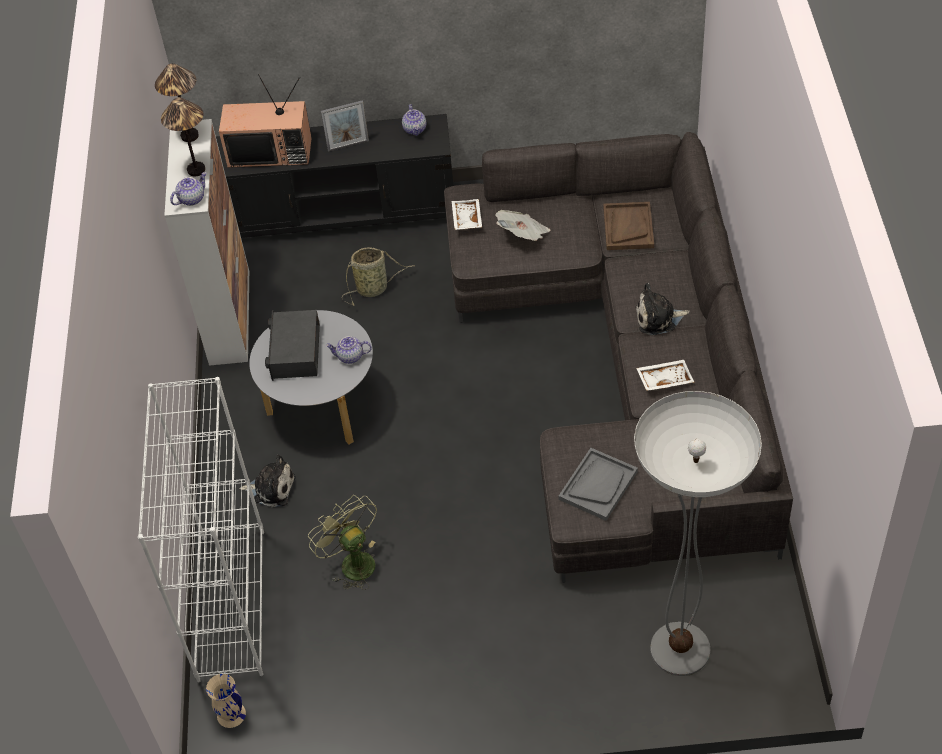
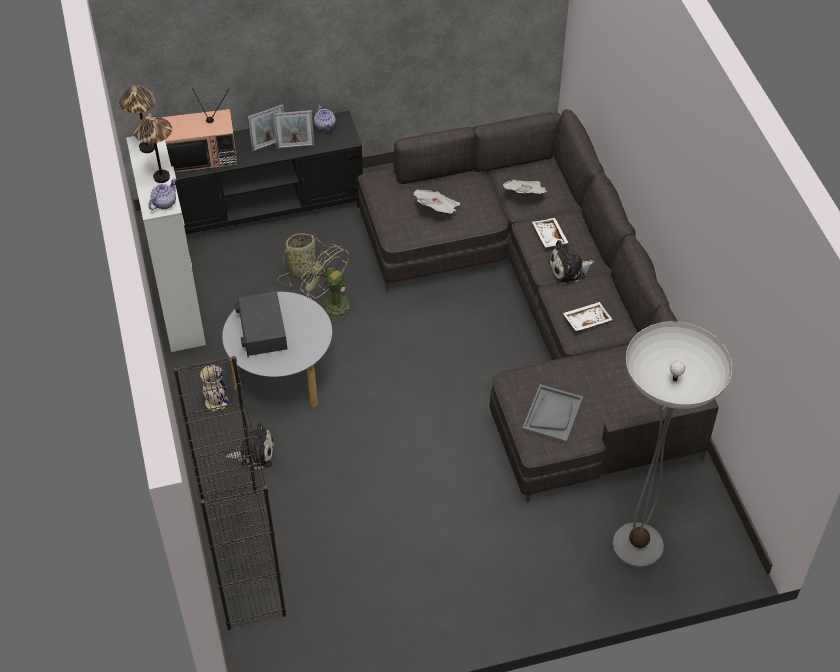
camera: 15 degrees left, 0 degrees up
white bookcase [138,377,264,682] -> black bookcase [173,356,286,630]
beige vase [206,674,246,728] -> beige vase moved to [200,365,228,411]
green fan [308,495,377,590] -> green fan moved to [300,244,350,322]
teapot [326,336,372,364] -> none
white tray [452,199,482,230] -> white tray moved to [532,218,569,248]
brown tray [603,202,654,250] -> newspaper [503,180,547,194]
none -> picture frame [273,110,314,149]

